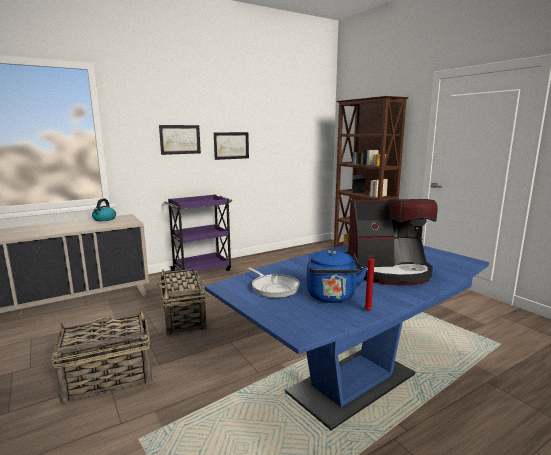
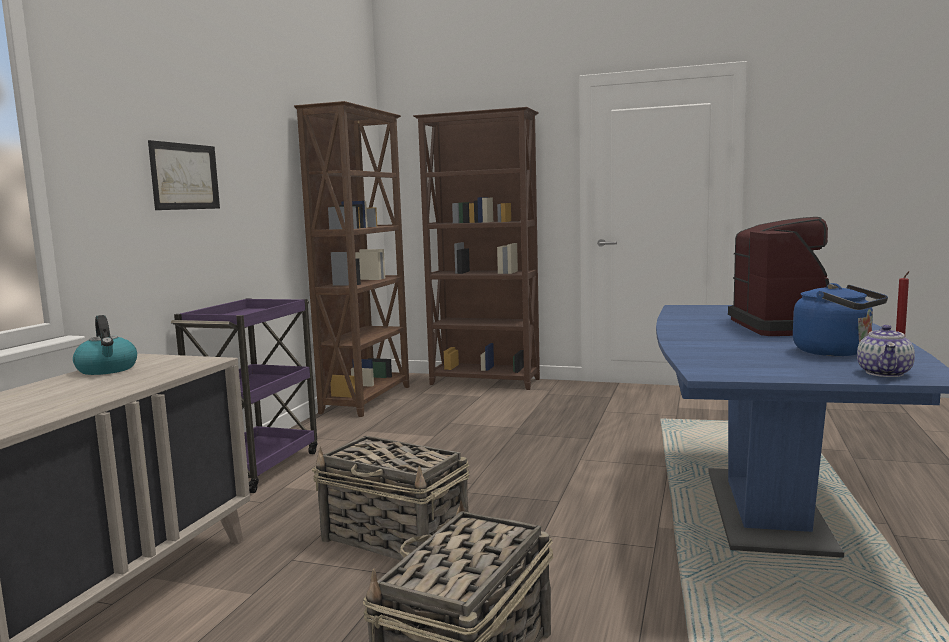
camera: 40 degrees left, 5 degrees down
picture [214,132,249,160] -> none
frying pan [248,268,300,298] -> none
coffee machine [345,199,438,286] -> coffee machine turned 45 degrees counterclockwise [728,217,829,336]
none -> brown bookcase [294,101,409,417]
none -> teapot [857,325,915,377]

